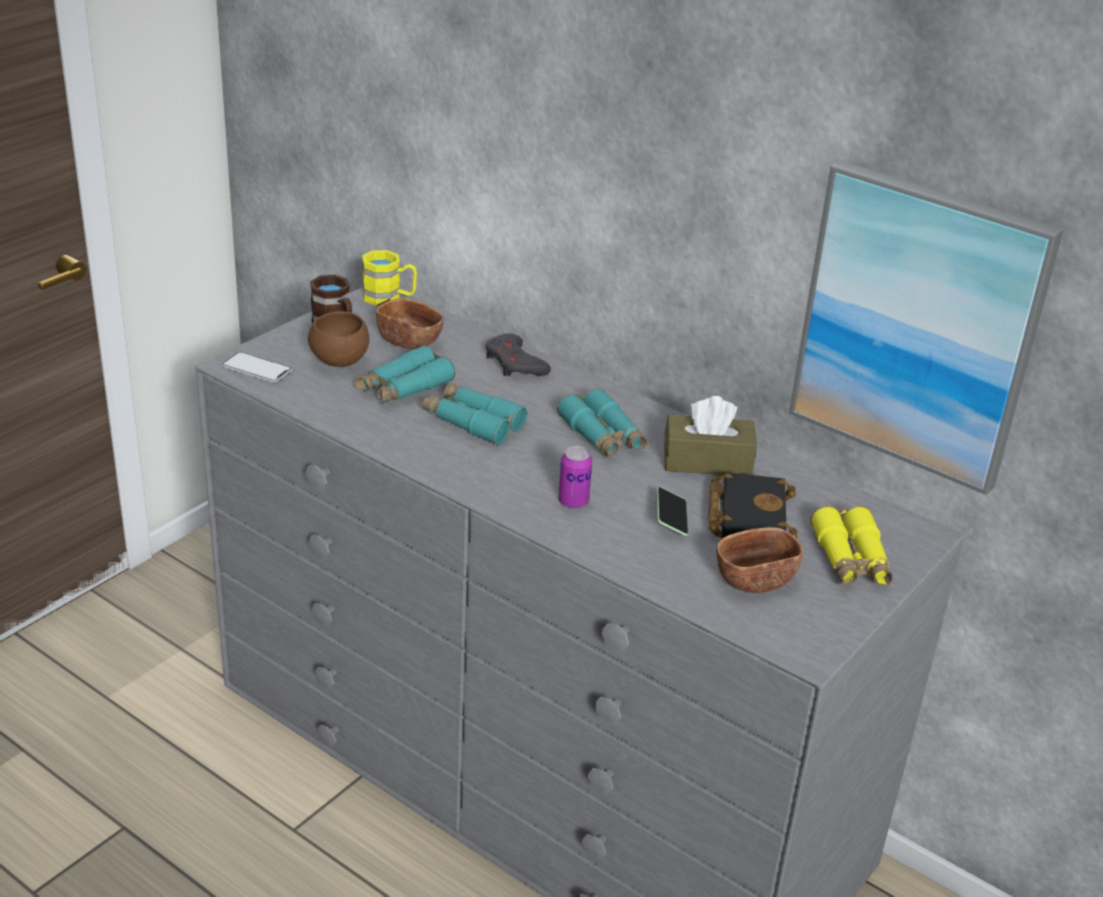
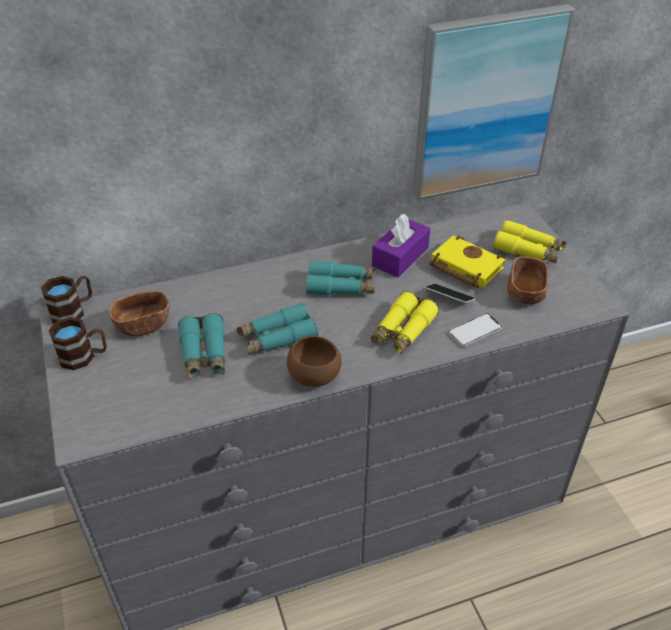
camera: 55 degrees left, 10 degrees up
phone [222,352,292,383] -> phone moved to [448,313,503,347]
brown bowl [308,311,369,367] -> brown bowl moved to [287,336,342,387]
yellow mug [362,250,417,306] -> brown mug [41,276,92,323]
grey game controller [486,333,551,376] -> none
can [558,446,592,509] -> yellow binoculars [371,291,439,354]
brown tissue box [664,396,757,475] -> purple tissue box [372,214,430,278]
black book [708,472,797,539] -> yellow book [429,235,506,288]

